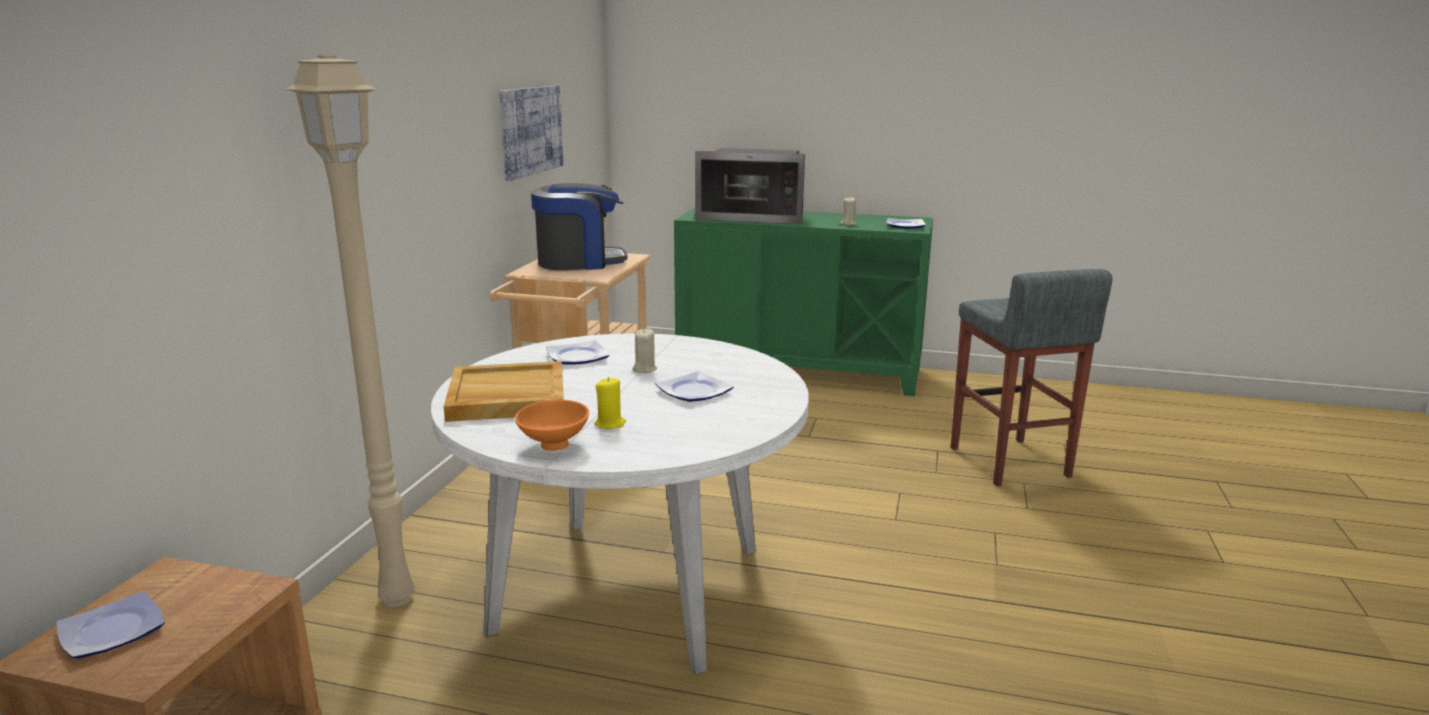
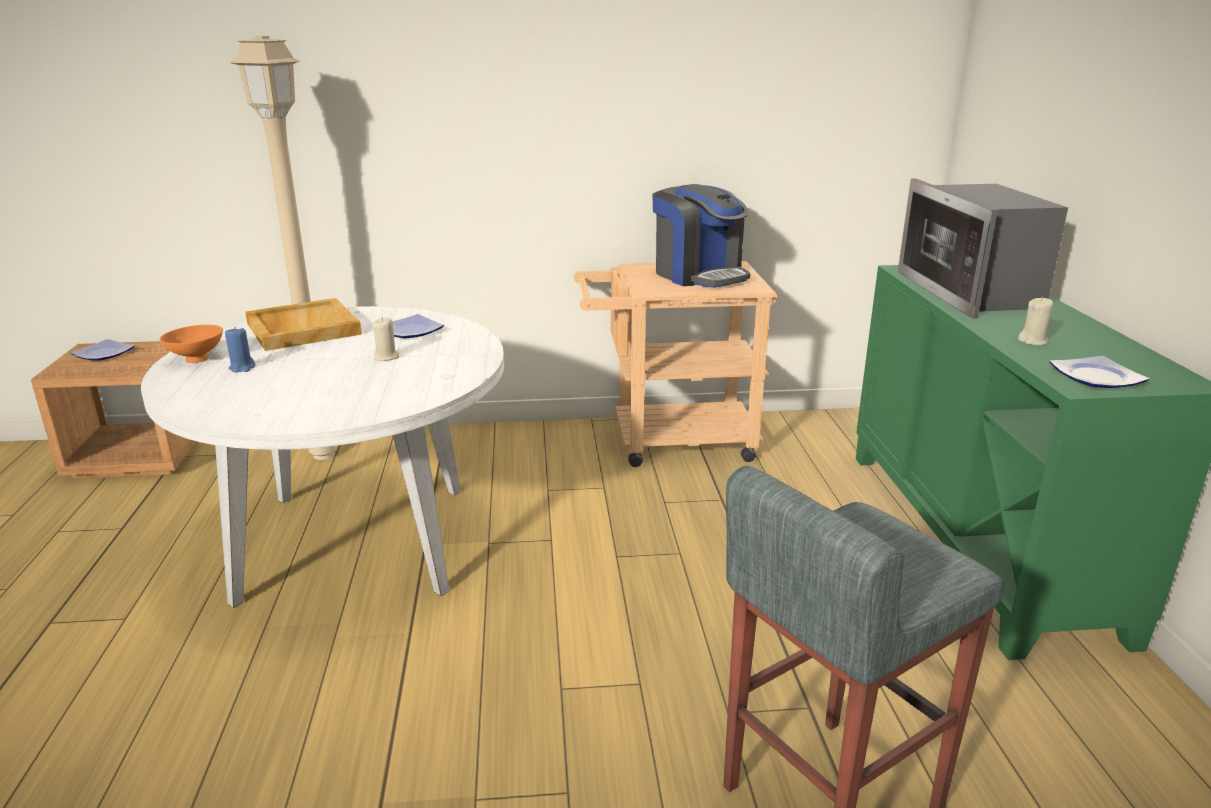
camera: 70 degrees right, 5 degrees up
picture [499,86,564,181] -> none
yellow candle [594,377,626,429] -> blue candle [225,327,256,372]
plate [655,371,734,402] -> none

